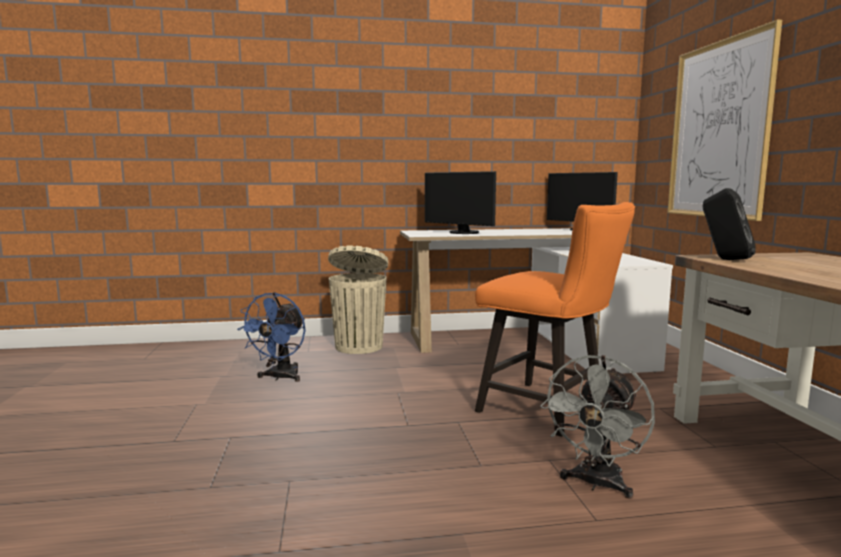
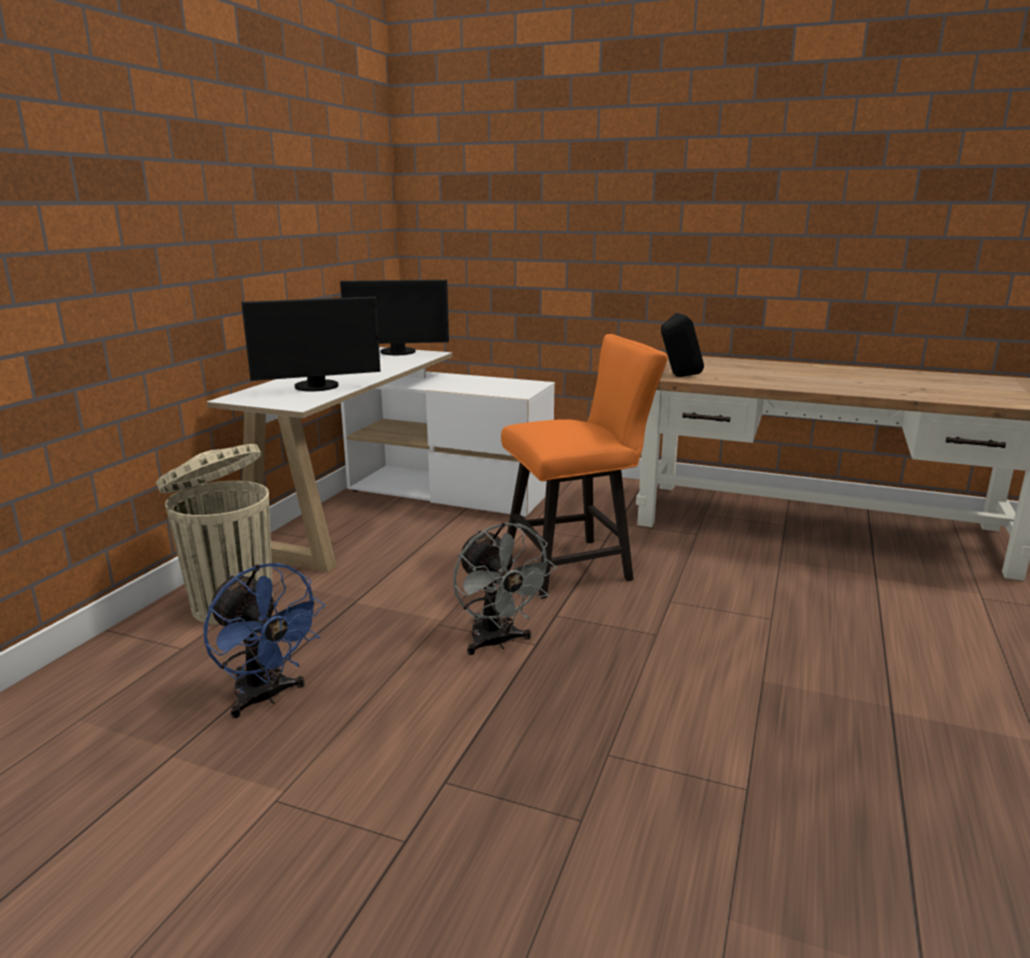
camera: 60 degrees left, 10 degrees up
grey fan [540,355,655,499] -> grey fan moved to [453,522,557,655]
picture [667,20,782,221] -> none

